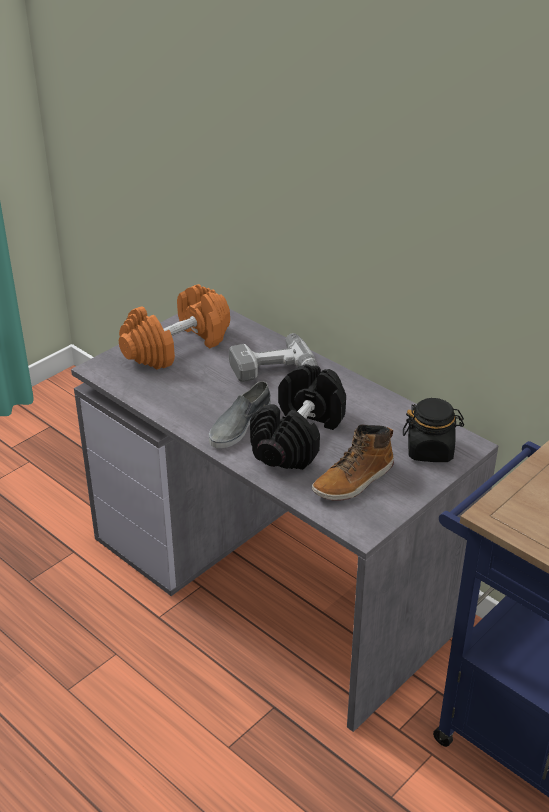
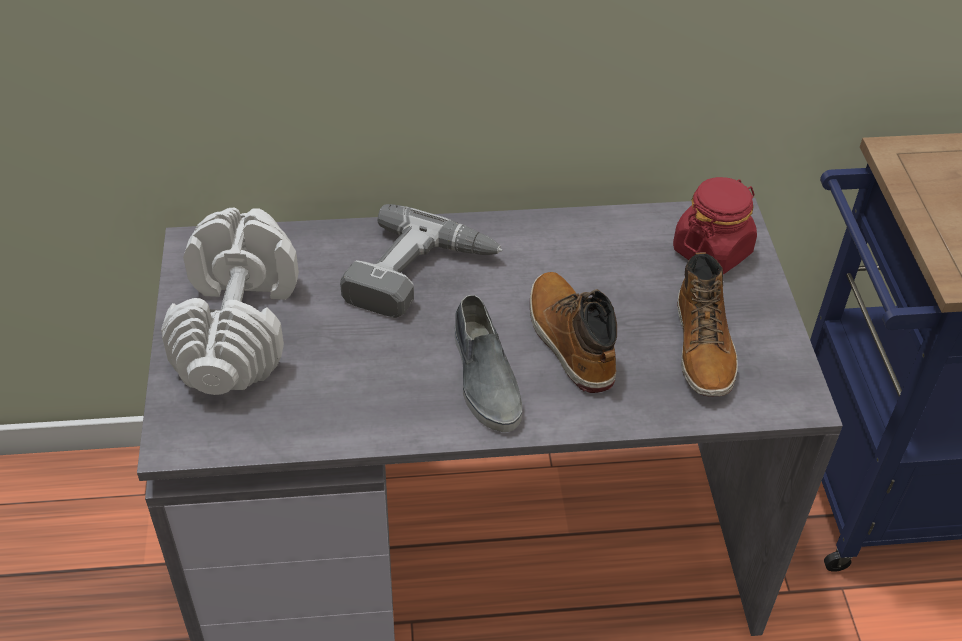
camera: 50 degrees left, 10 degrees up
orange dumbbell [119,284,230,370] -> white dumbbell [161,207,299,395]
black dumbbell [250,364,346,470] -> boot [530,272,617,393]
black jar [403,398,464,462] -> red jar [673,177,757,274]

